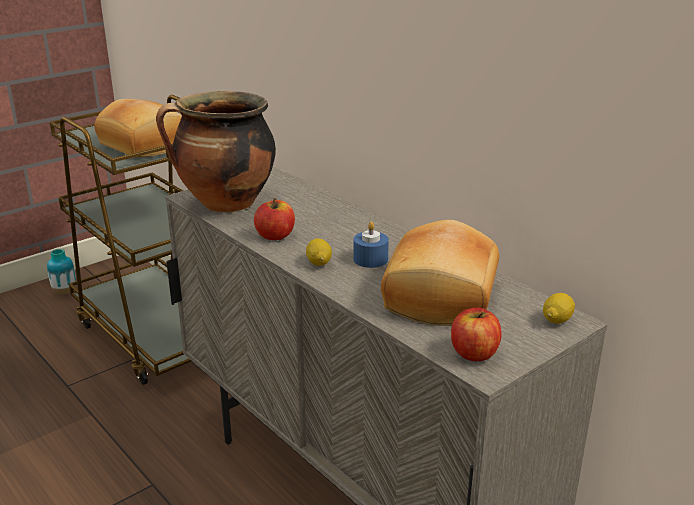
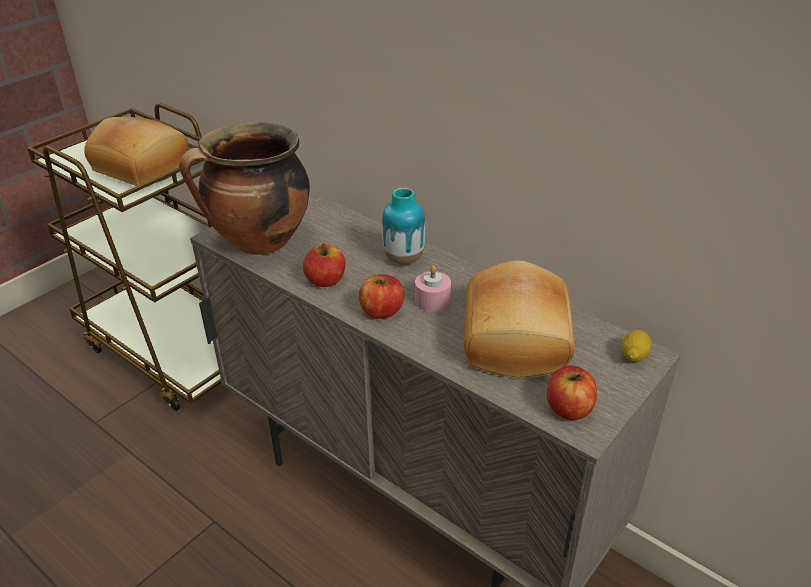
camera: 10 degrees left, 10 degrees up
vase [47,249,76,294] -> vase moved to [382,187,425,264]
lemon [306,238,332,266] -> apple [359,275,404,319]
blue candle [353,221,389,268] -> pink candle [415,265,451,312]

